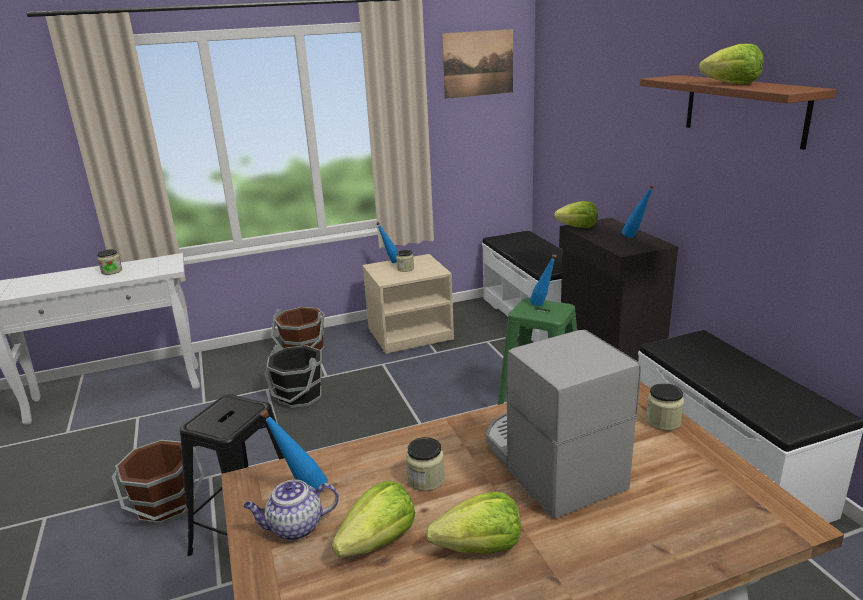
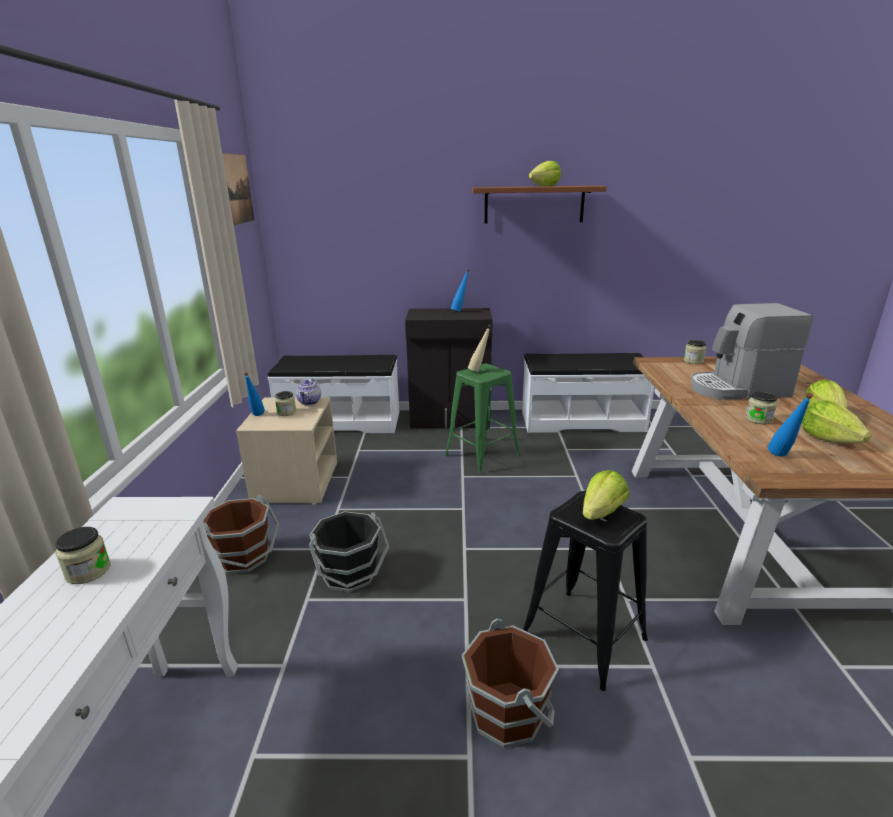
camera: 70 degrees left, 0 degrees up
teapot [243,480,339,541] -> teapot moved to [296,379,321,405]
blue bottle [530,254,557,306] -> beige bottle [468,324,491,372]
lettuce [554,201,598,228] -> lettuce moved to [582,470,629,520]

